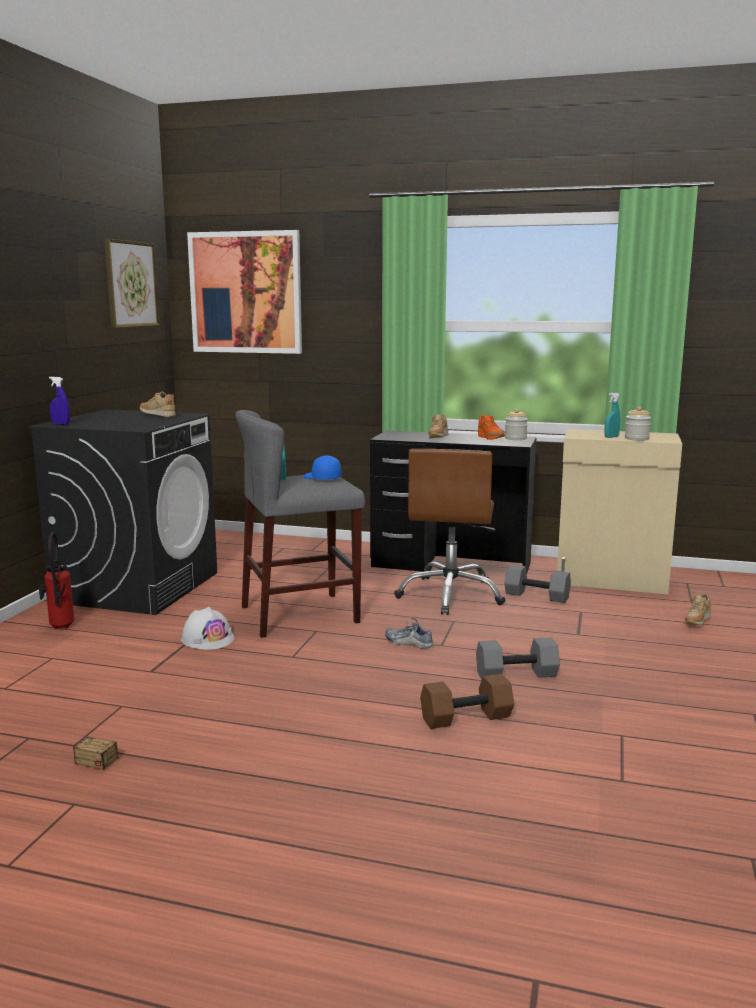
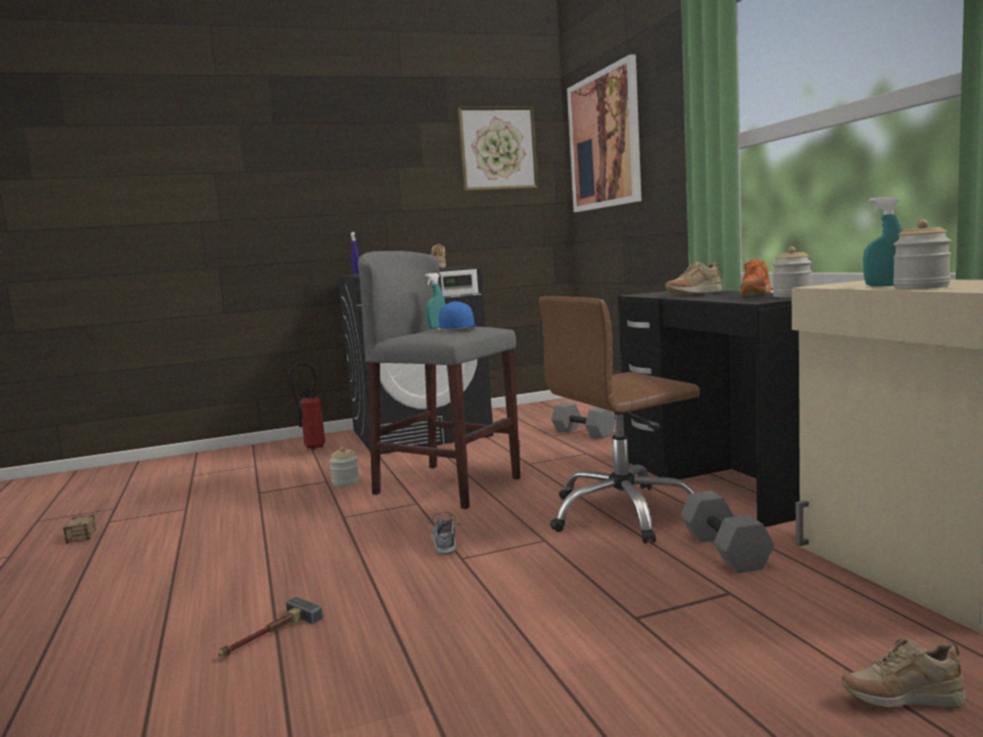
camera: 55 degrees right, 5 degrees down
white hard hat [181,607,234,650] -> jar [329,447,359,487]
brown dumbbell [420,674,514,729] -> hammer [218,597,323,657]
grey dumbbell [476,637,560,680] -> grey dumbbell moved to [551,402,615,438]

